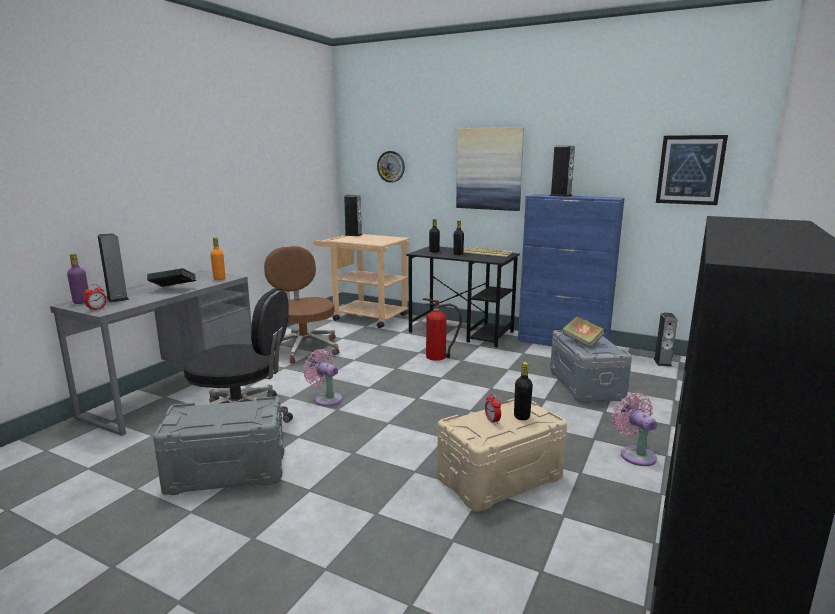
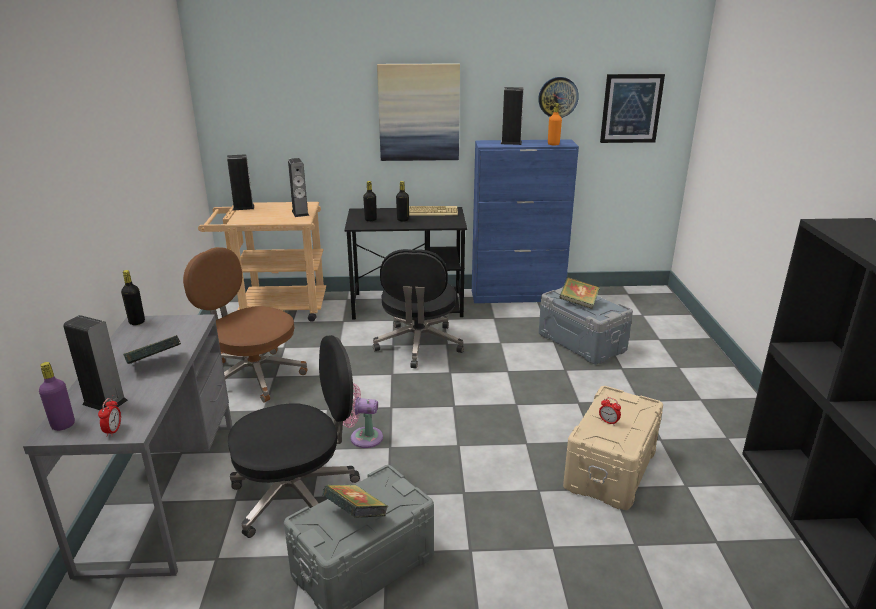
camera: 30 degrees left, 10 degrees up
orange bottle [210,238,225,280] -> orange bottle moved to [548,103,562,145]
wall clock [377,151,405,183] -> wall clock moved to [538,77,579,118]
fire extinguisher [423,298,462,361] -> black office chair [373,249,464,369]
black bottle [514,362,533,420] -> black bottle moved to [121,270,145,325]
pink fan [612,393,657,466] -> none
speaker [653,313,677,367] -> speaker moved to [288,158,309,217]
none -> book [322,485,388,518]

